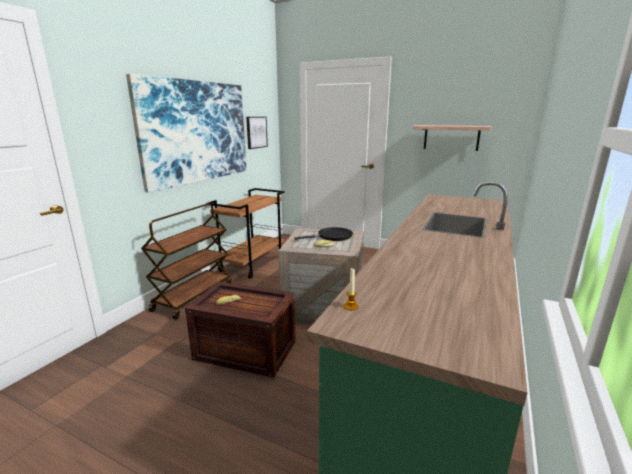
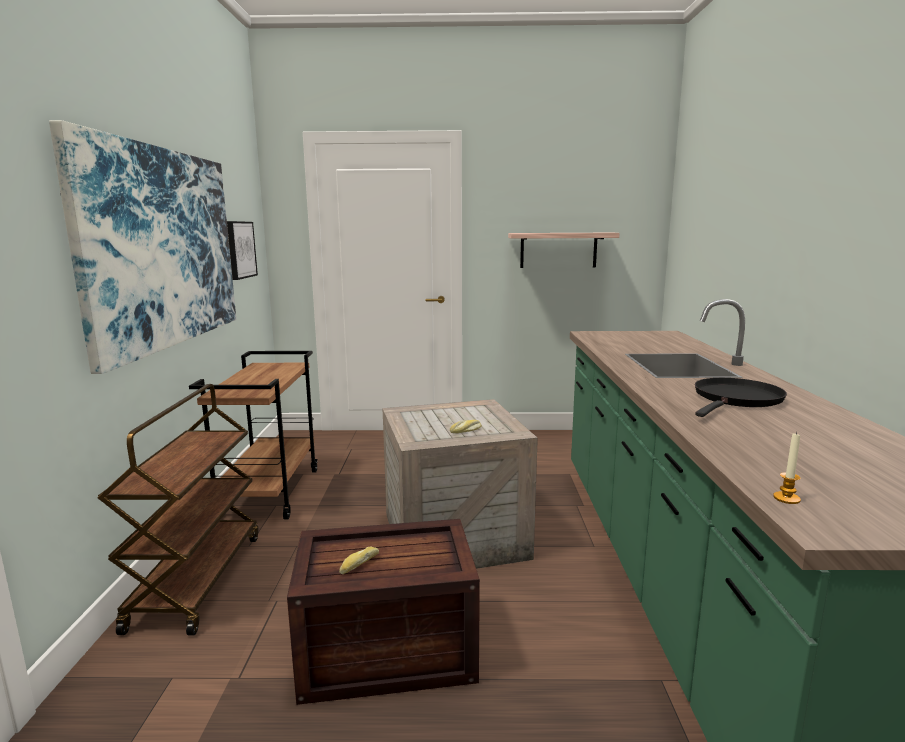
camera: 25 degrees left, 5 degrees down
black frying pan [294,227,353,241] -> black frying pan moved to [695,378,787,417]

